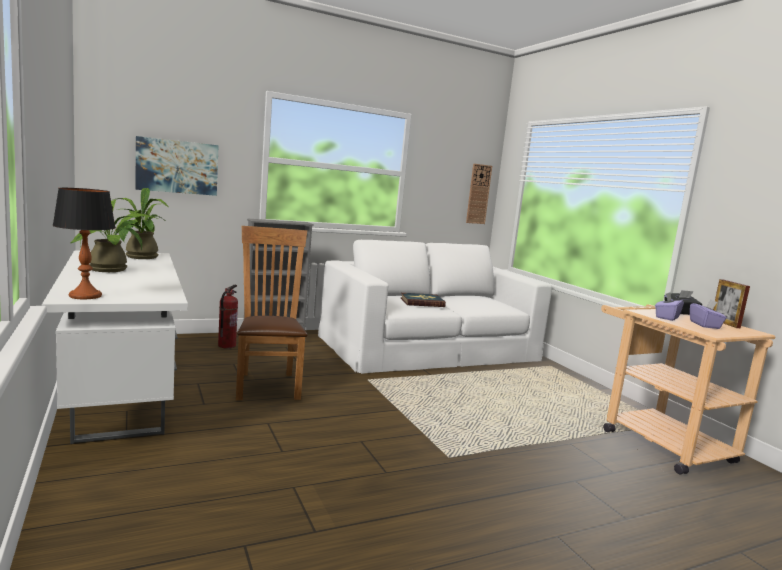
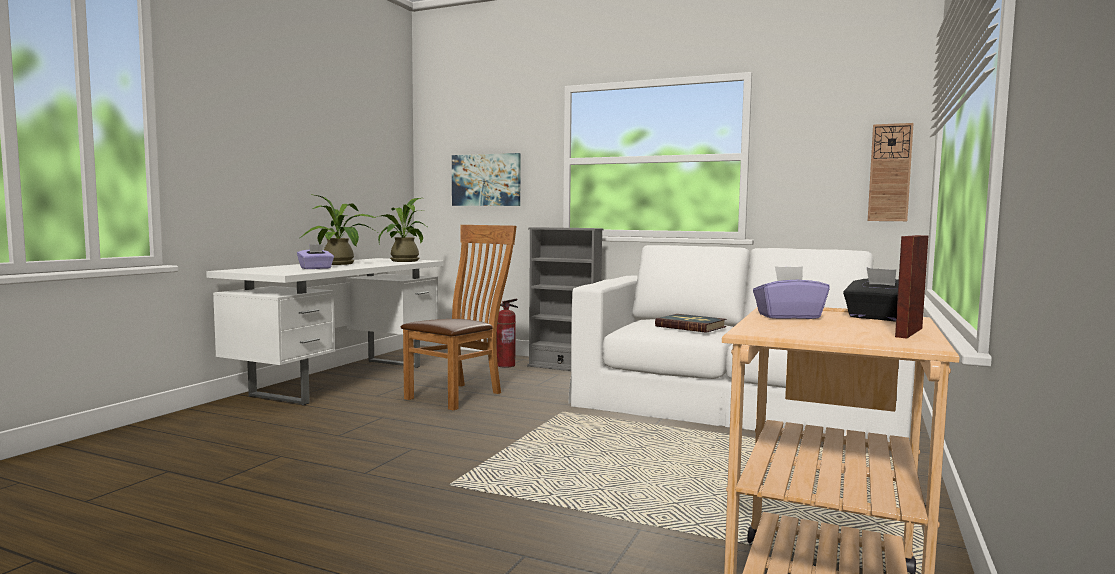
camera: 50 degrees right, 5 degrees down
table lamp [52,188,116,299] -> none
purple tissue box [690,300,727,329] -> purple tissue box moved to [297,244,334,269]

